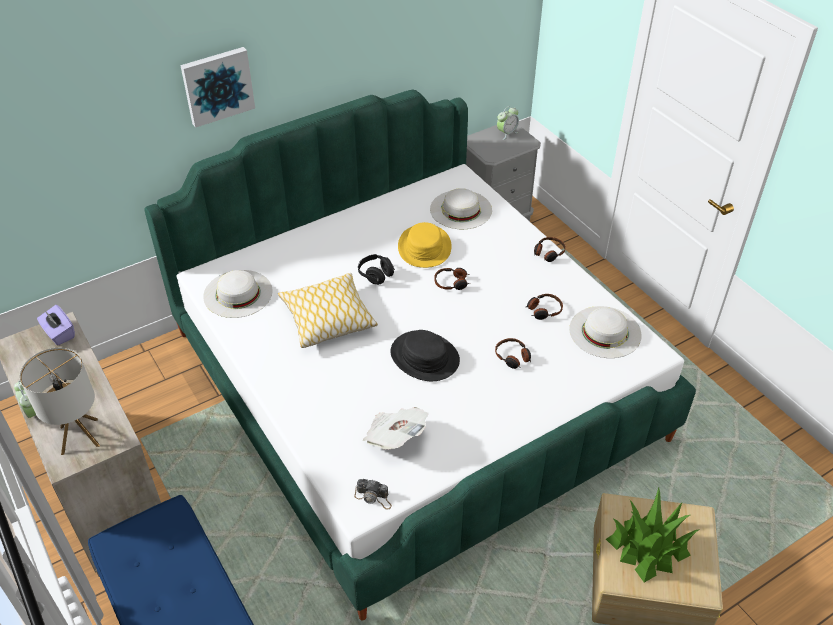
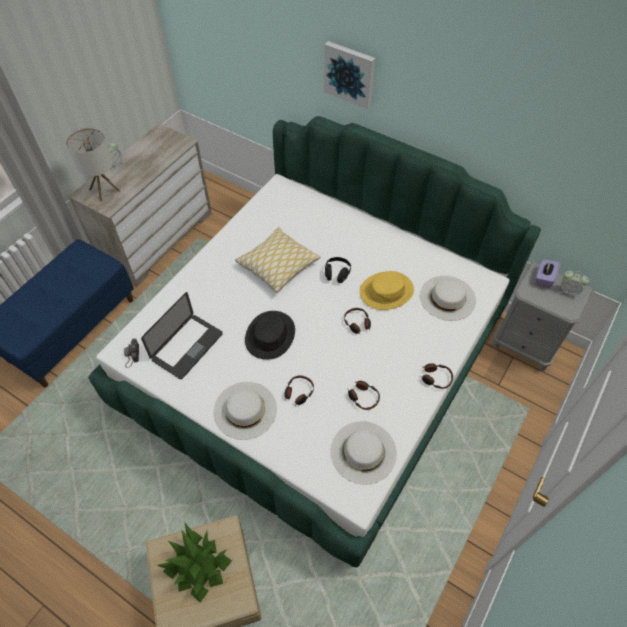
camera: 65 degrees right, 10 degrees up
purple tissue box [37,305,75,346] -> purple tissue box moved to [536,259,560,288]
white hat [203,270,273,318] -> white hat moved to [213,382,277,440]
newspaper [363,407,429,450] -> laptop [141,292,223,379]

